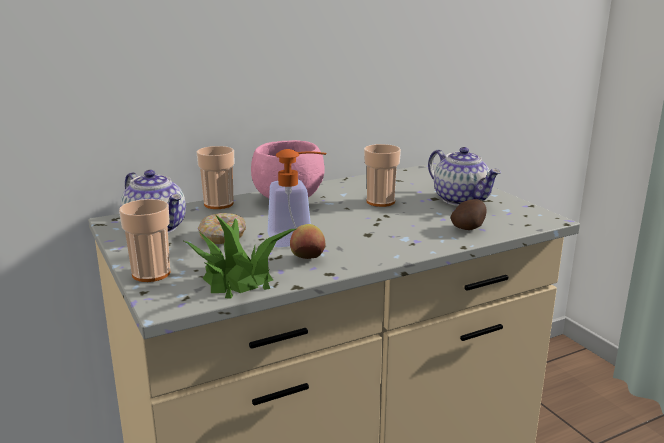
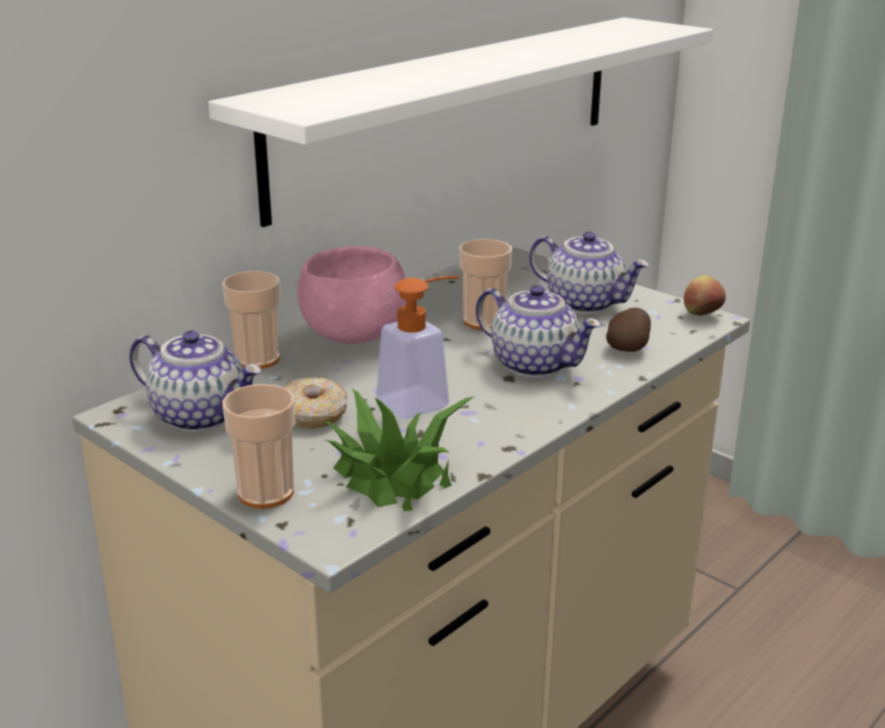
camera: 20 degrees left, 5 degrees up
apple [290,224,325,259] -> apple moved to [684,275,726,315]
none -> white shelf [208,17,713,227]
none -> teapot [476,285,601,378]

